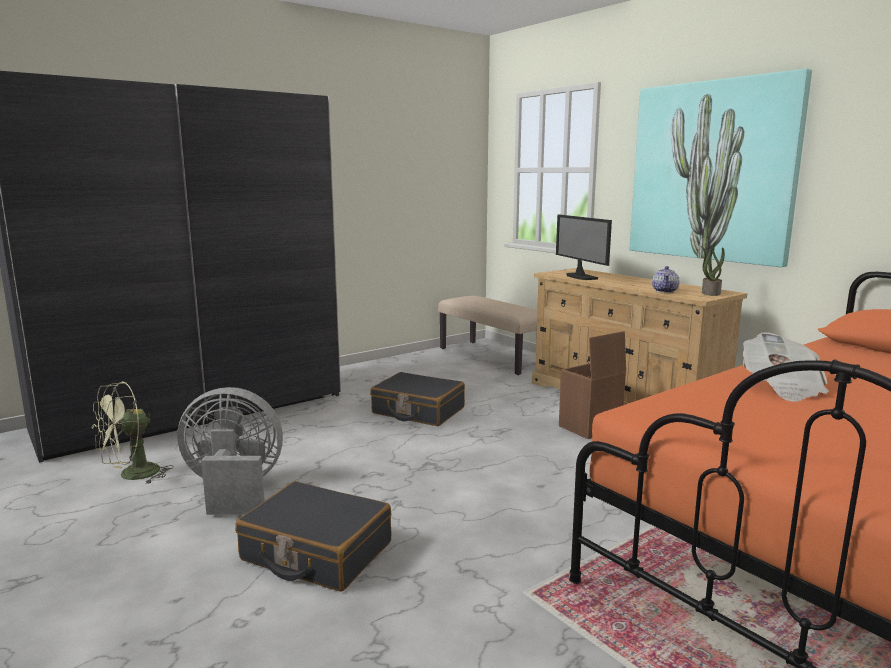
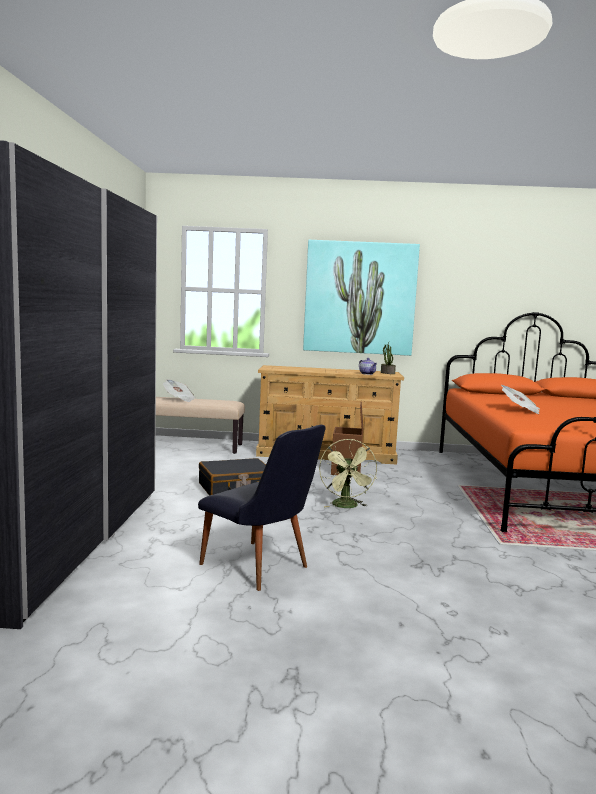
camera: 50 degrees left, 5 degrees down
green fan [92,382,174,484] -> green fan moved to [319,439,378,508]
grey fan [178,387,283,515] -> black chair [198,425,326,591]
black suitcase [235,481,391,592] -> none
monitor [556,215,612,280] -> none
none -> newspaper [163,379,196,402]

